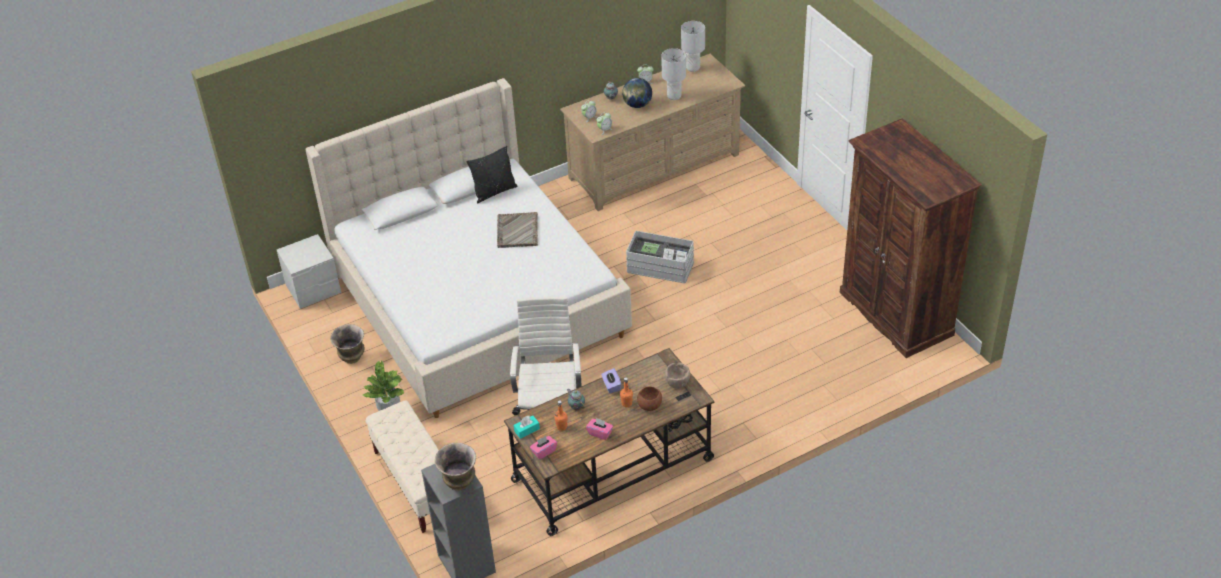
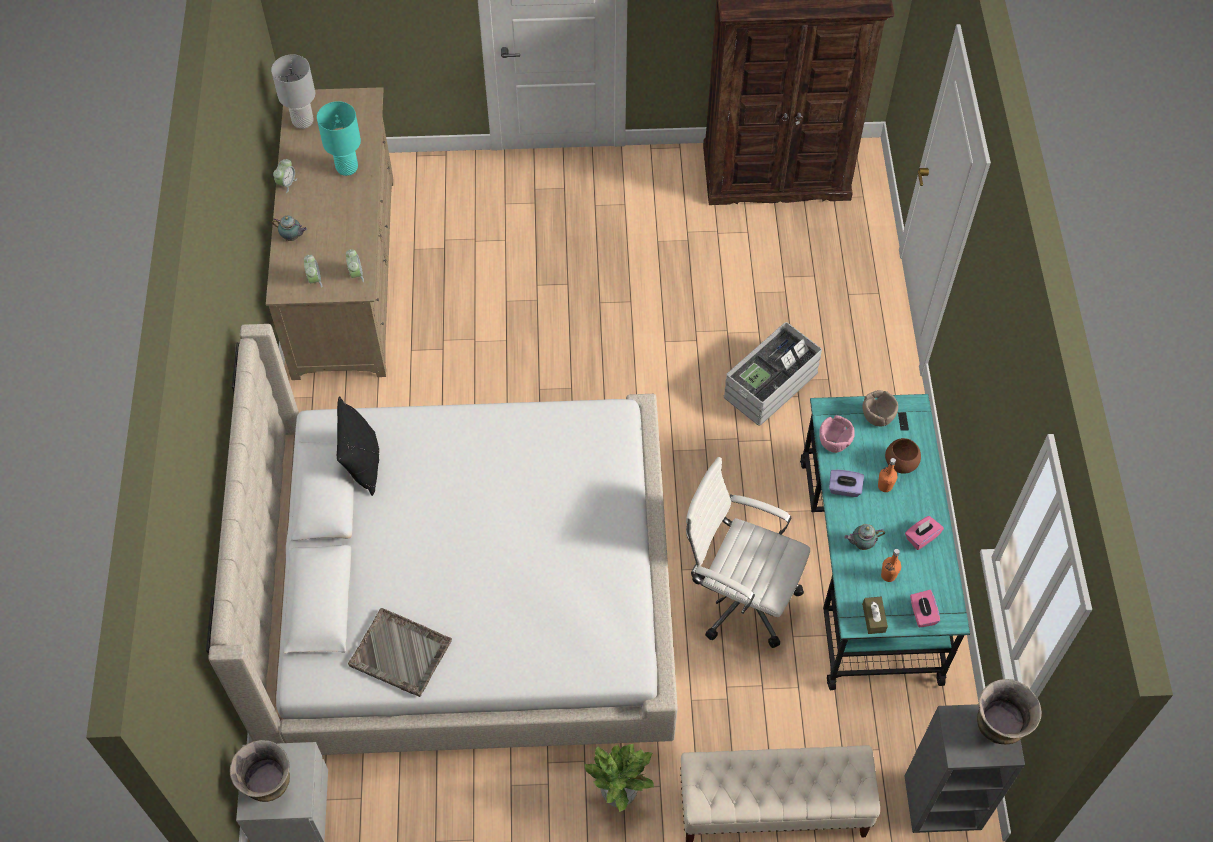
camera: 65 degrees left, 15 degrees up
vase [330,324,365,364] -> vase moved to [230,740,290,802]
grey tray [497,212,538,248] -> grey tray moved to [348,608,452,697]
brown desk [504,348,714,536] -> turquoise desk [800,394,970,690]
turquoise tissue box [514,416,540,439] -> brown tissue box [862,597,888,634]
globe [622,78,652,108] -> none
grey storage box [626,231,694,283] -> grey storage box moved to [724,322,822,425]
grey table lamp [661,48,686,100] -> turquoise table lamp [317,101,361,176]
none -> pink bowl [819,415,855,453]

